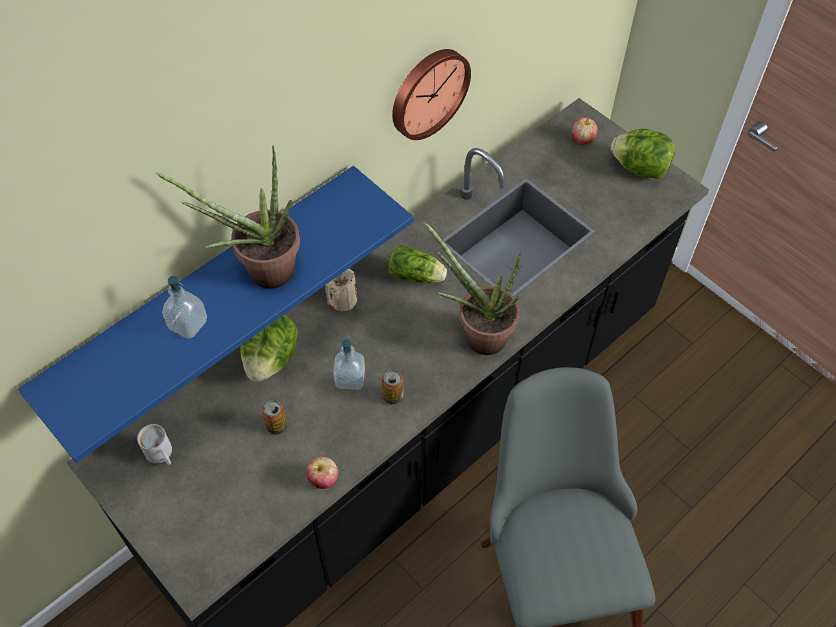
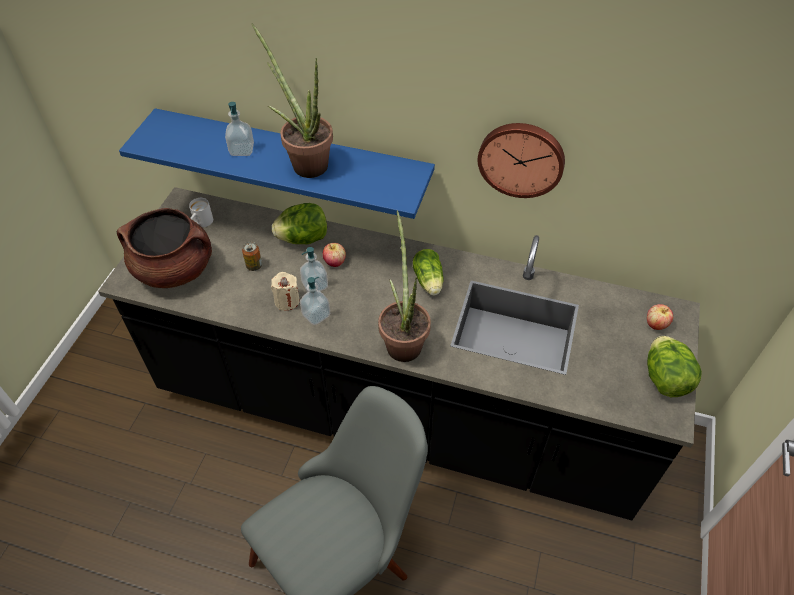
camera: 60 degrees right, 5 degrees down
apple [306,457,338,489] -> apple moved to [323,243,346,267]
beige candle [325,269,357,311] -> beige candle moved to [271,272,300,311]
can [382,370,404,404] -> soap dispenser [300,277,330,325]
none -> brown cooking pot [117,208,212,288]

